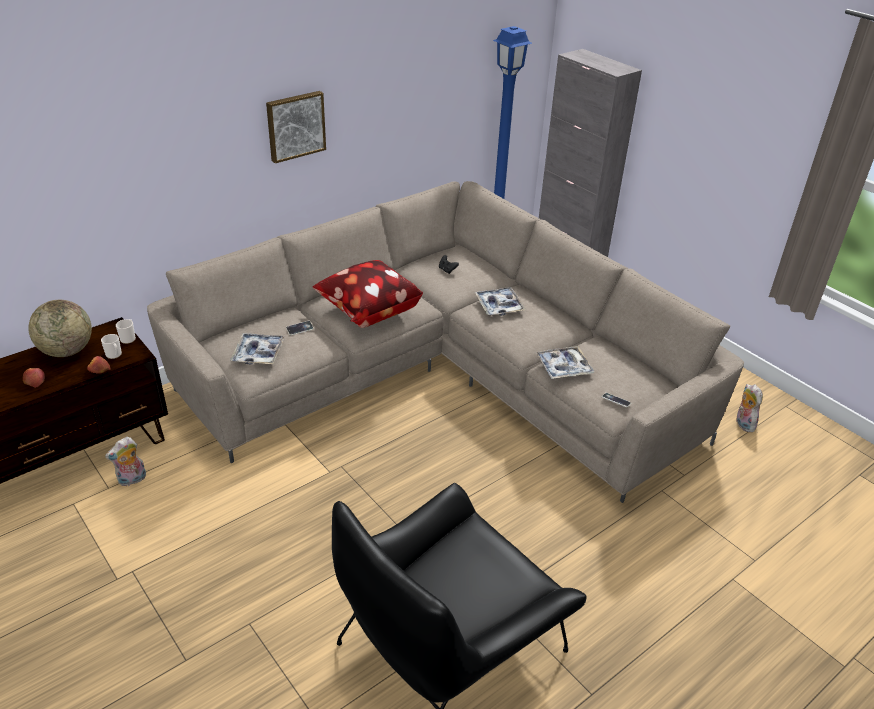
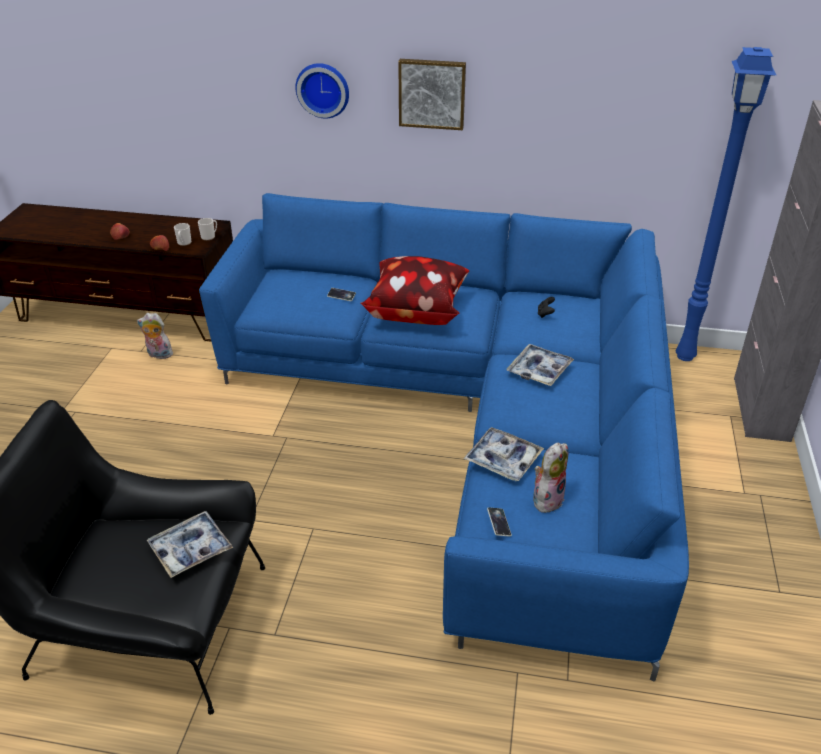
camera: 50 degrees right, 0 degrees up
globe [28,300,92,357] -> none
beige sofa [147,181,744,503] -> blue sofa [199,193,689,681]
tray [231,333,285,364] -> tray moved to [147,511,233,578]
plush toy [736,384,763,433] -> plush toy moved to [533,442,568,513]
none -> wall clock [295,63,349,118]

